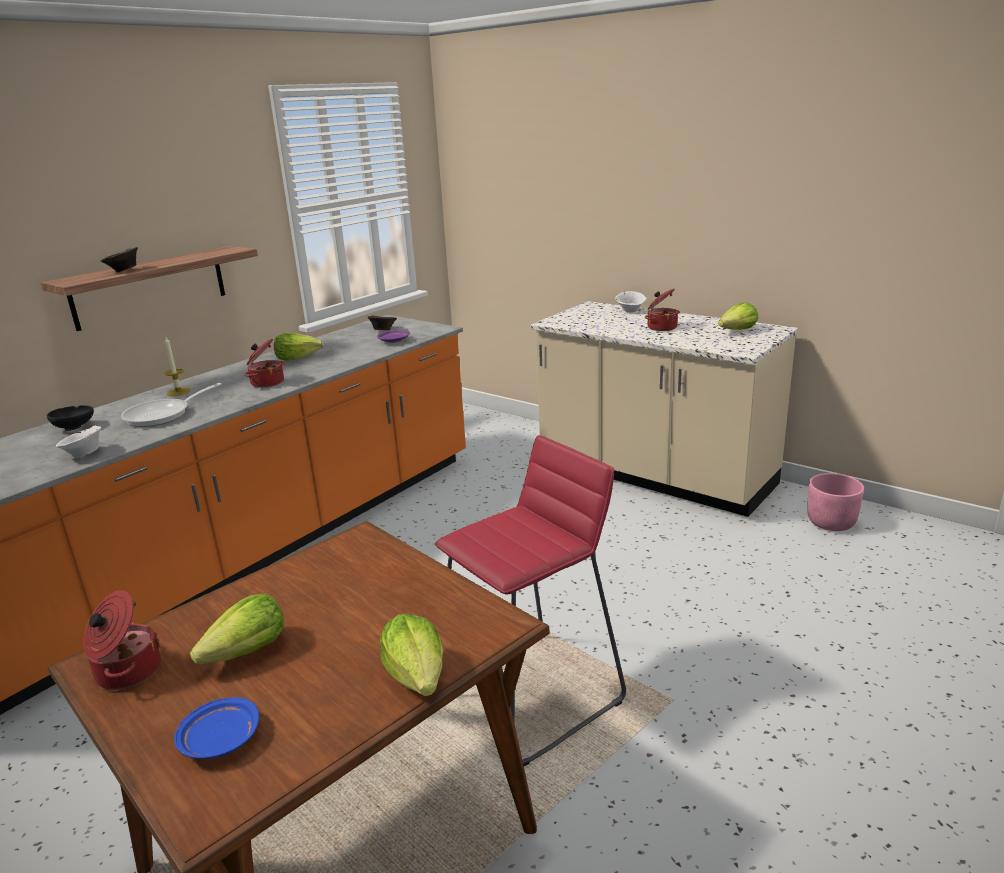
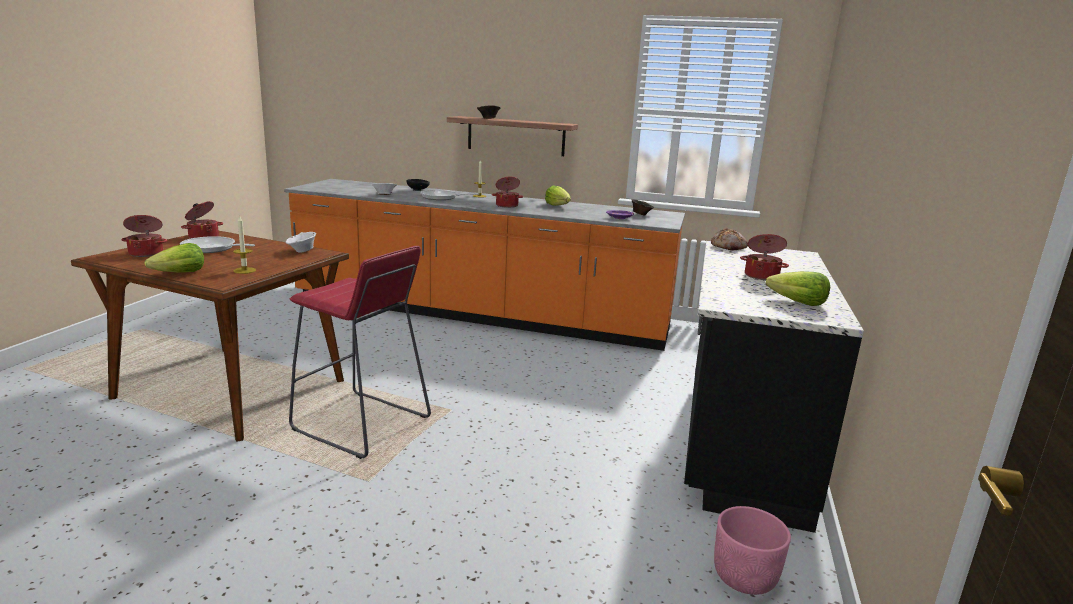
camera: 65 degrees right, 5 degrees down
blue plate [174,697,259,759] -> cooking pot [121,215,167,257]
lettuce [190,594,284,664] -> frying pan [180,236,255,253]
beige counter [531,301,798,517] -> black counter [684,241,864,533]
white bowl [615,291,647,313] -> white bowl moved to [286,232,316,253]
none -> candle [233,215,256,274]
none -> bread [711,228,748,251]

